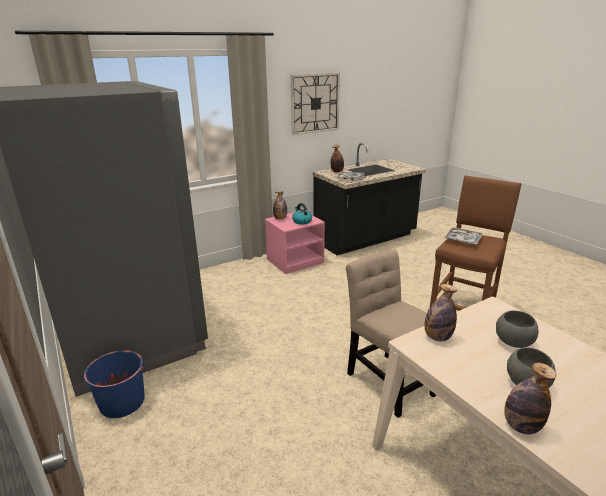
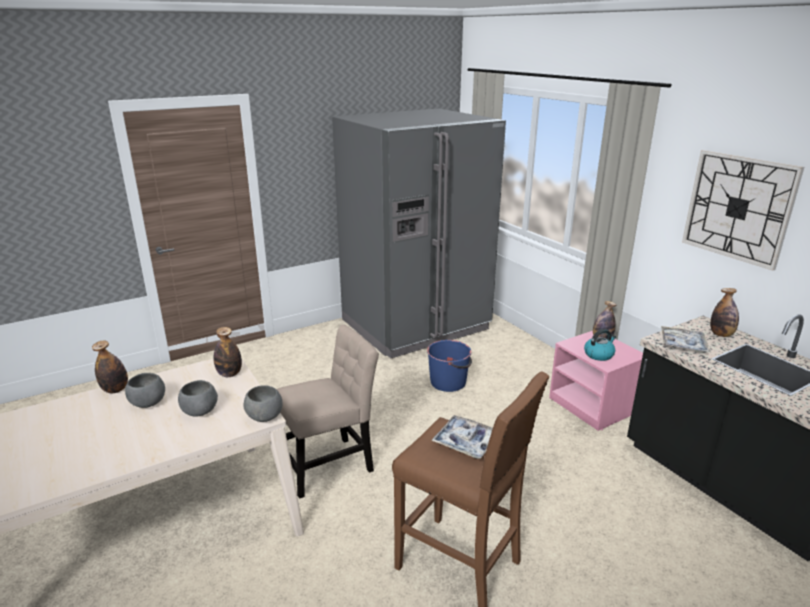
camera: 90 degrees right, 0 degrees up
blue bucket [84,350,147,418] -> blue bucket moved to [427,340,472,392]
none -> grey bowl [244,385,283,422]

